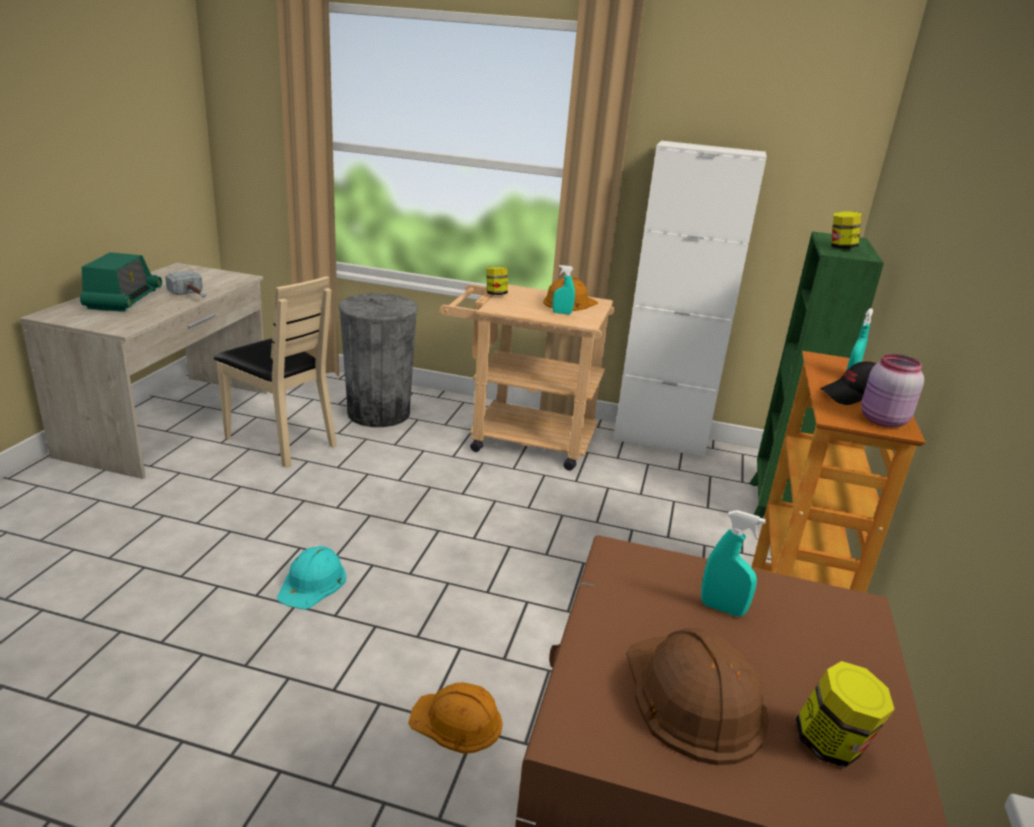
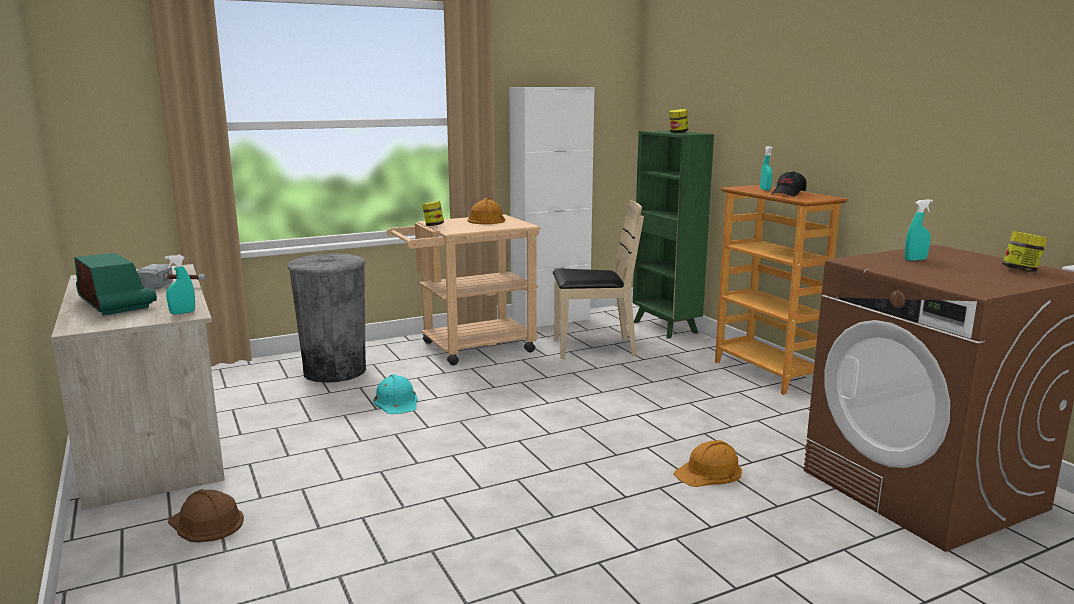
camera: 40 degrees left, 10 degrees down
beige chair [214,276,337,468] -> beige chair moved to [553,200,644,359]
turquoise hard hat [277,546,346,610] -> turquoise hard hat moved to [373,374,418,414]
turquoise spray bottle [553,265,575,314] -> turquoise spray bottle moved to [165,255,195,314]
brown hard hat [626,628,769,765] -> brown hard hat moved to [168,489,244,543]
pink jar [861,354,924,428] -> none

